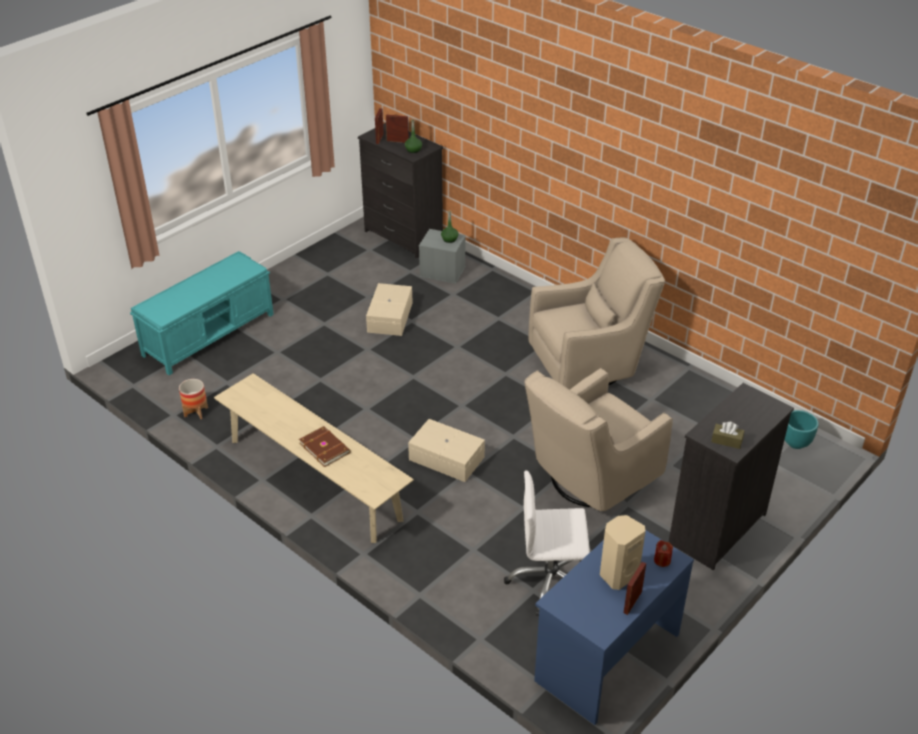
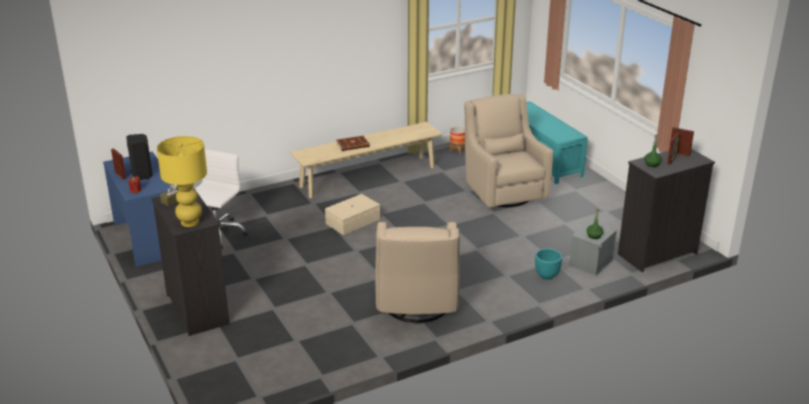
camera: 110 degrees right, 10 degrees down
beige storage box [366,283,413,336] -> none
beige armchair [524,368,673,511] -> beige armchair moved to [464,94,553,208]
beige speaker [600,515,646,590] -> black speaker [126,134,153,180]
turquoise planter [785,410,819,449] -> turquoise planter moved to [535,249,562,280]
none -> yellow table lamp [157,136,207,227]

